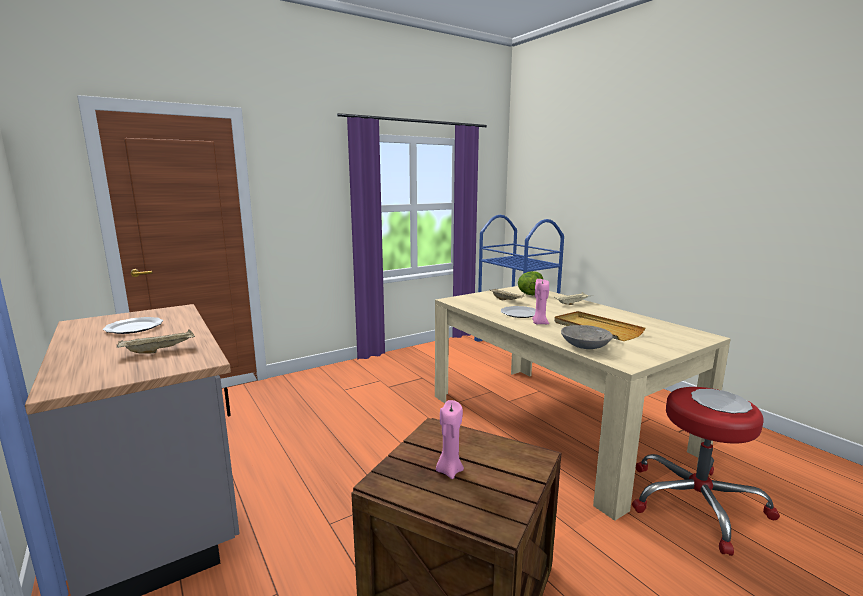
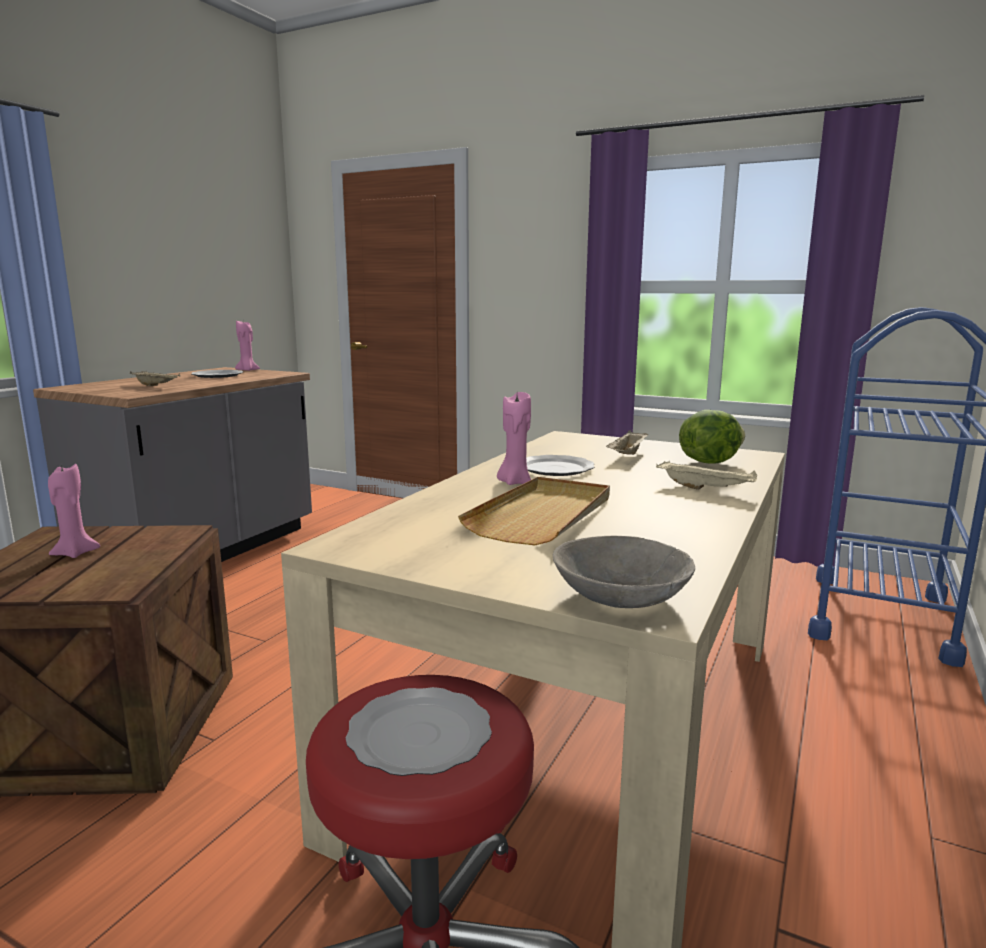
camera: 60 degrees right, 0 degrees up
grey bowl [561,325,613,349] -> grey bowl moved to [553,536,695,608]
none -> pink candle [235,321,260,371]

